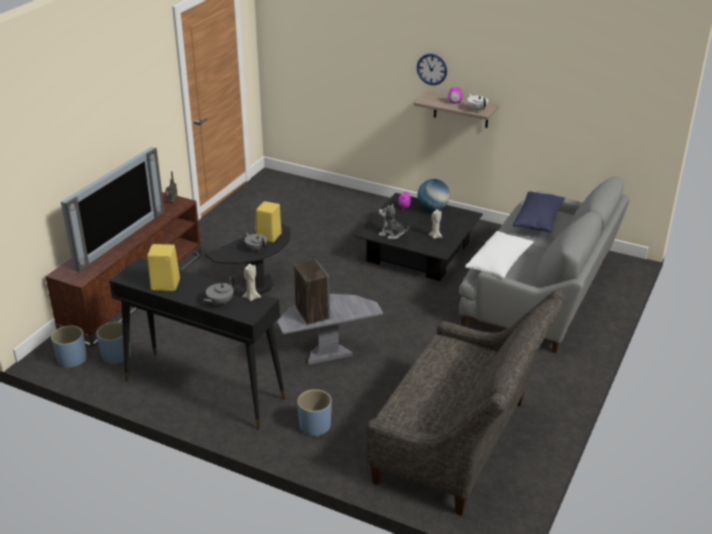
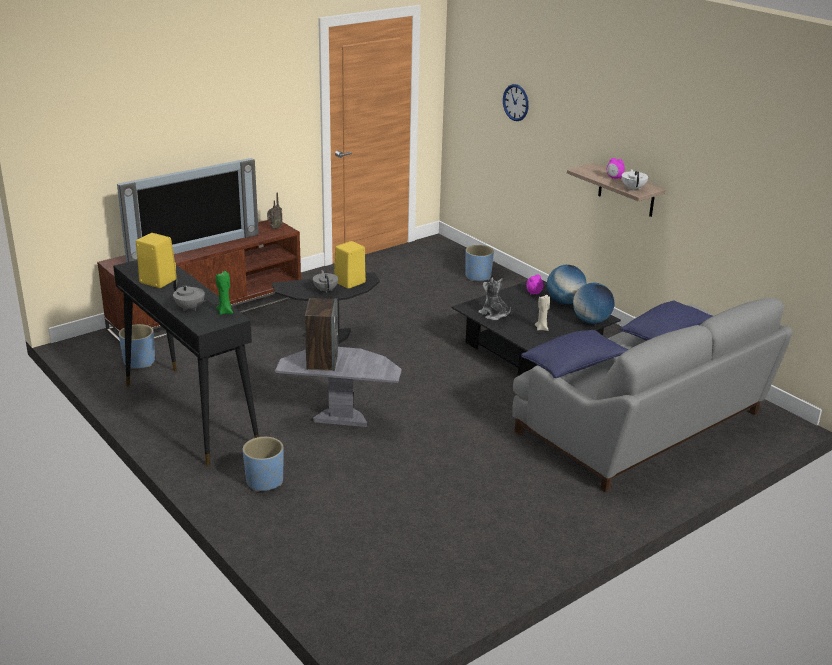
camera: 25 degrees right, 5 degrees down
blue planter [51,326,87,369] -> blue planter moved to [465,245,494,281]
grey teapot [203,276,234,306] -> grey teapot turned 120 degrees counterclockwise [173,279,206,311]
beige candle [242,264,261,301] -> green candle [216,271,233,315]
grey sofa [366,290,566,516] -> none
wall clock [417,54,447,85] -> wall clock moved to [503,84,529,121]
white pillow [465,231,534,279] -> blue pillow [521,330,628,378]
none -> globe [573,283,614,324]

